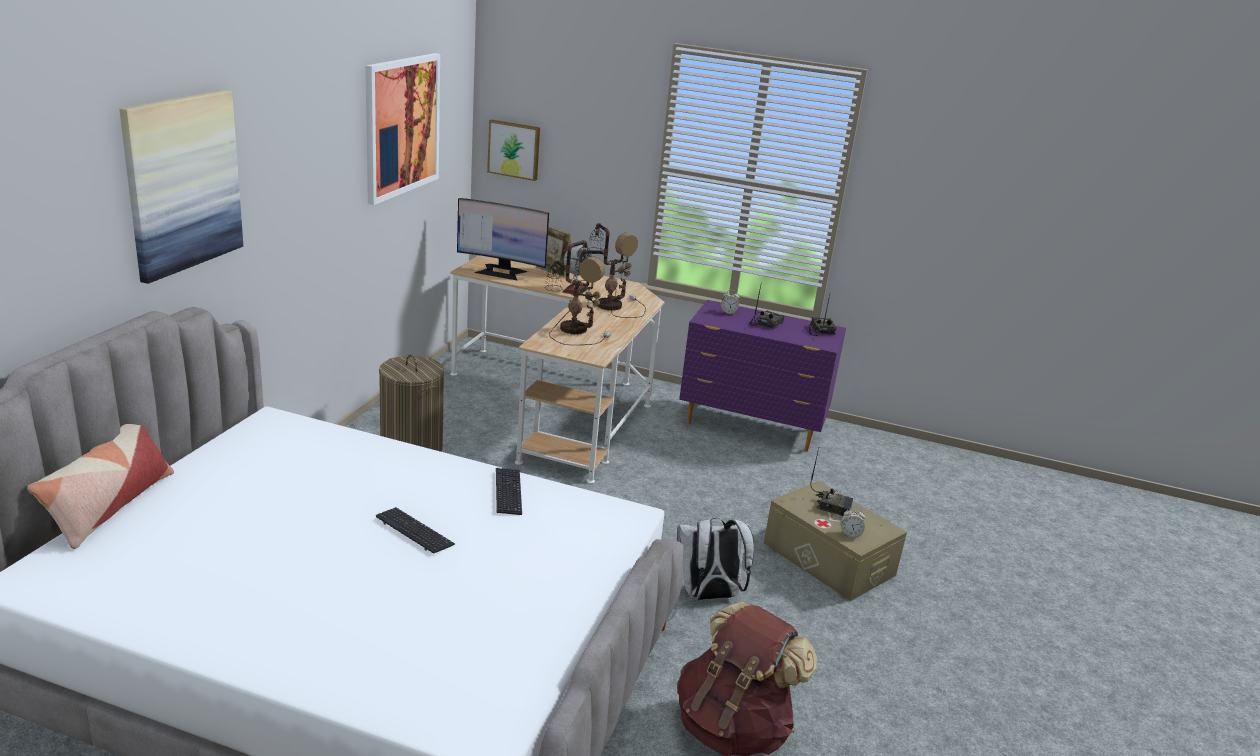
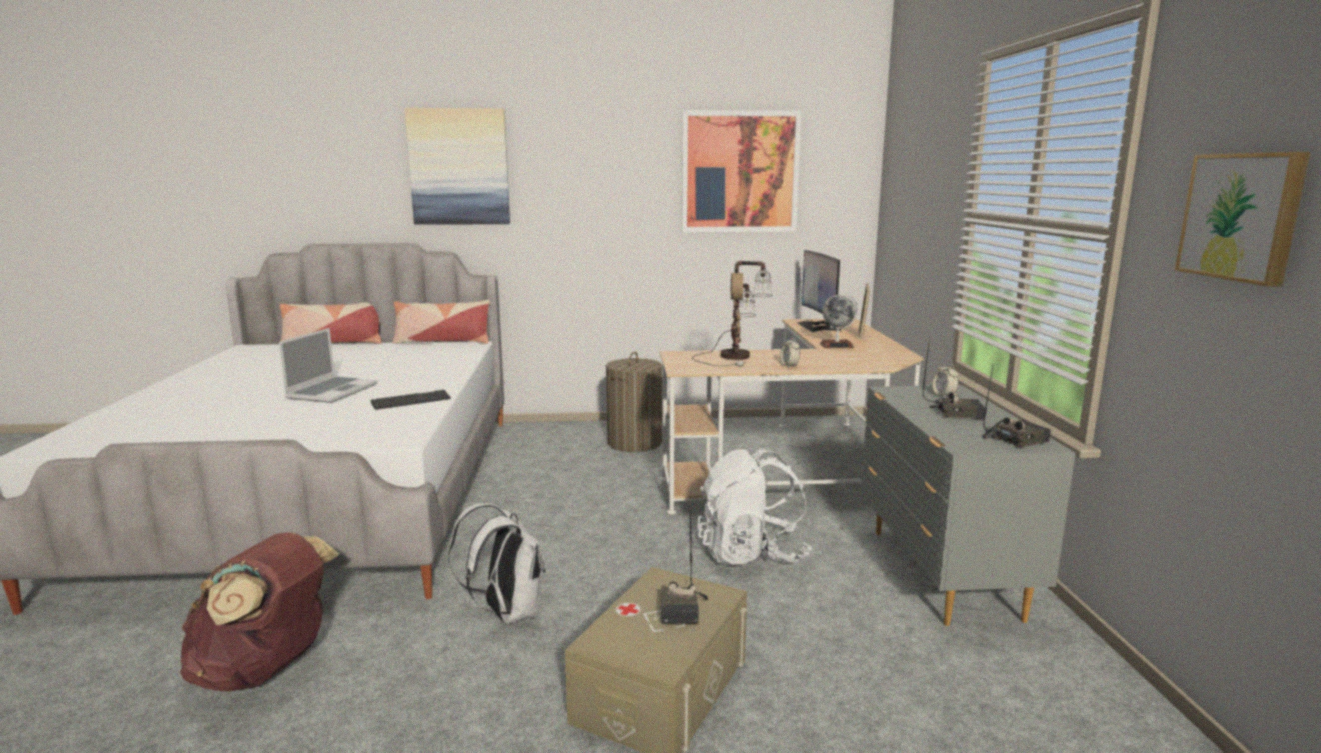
camera: 70 degrees right, 10 degrees down
keyboard [376,507,455,554] -> laptop [279,328,377,403]
picture [487,120,540,181] -> picture moved to [1175,152,1310,287]
table lamp [573,223,646,318] -> none
purple dresser [679,300,846,452] -> grey dresser [861,385,1076,626]
alarm clock [841,507,865,538] -> alarm clock moved to [780,337,800,368]
none -> pillow [393,300,490,344]
none -> white backpack [697,447,812,565]

